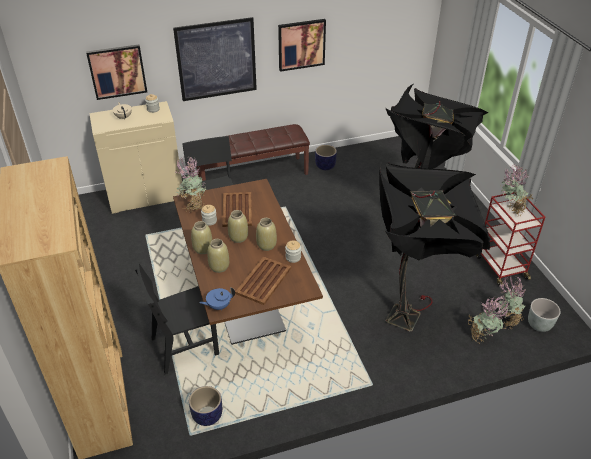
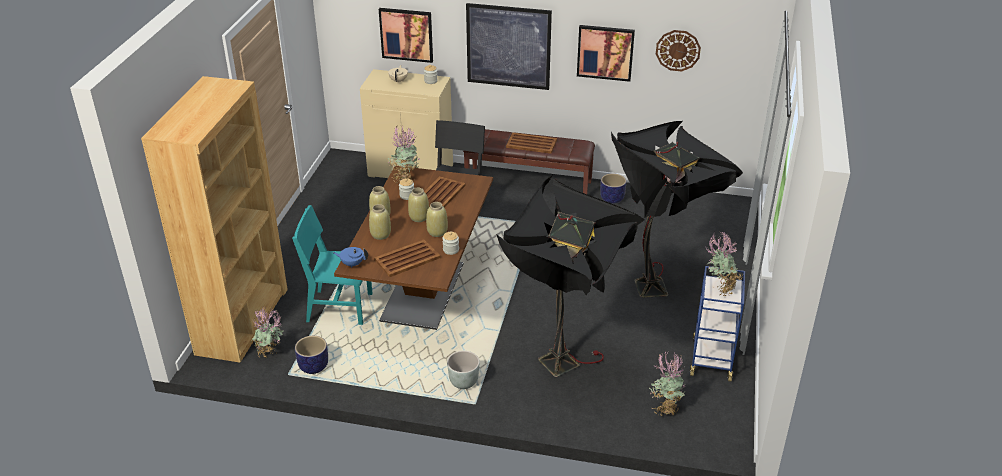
camera: 30 degrees right, 5 degrees down
black chair [134,263,219,374] -> turquoise chair [292,205,373,325]
potted plant [468,296,508,344] -> potted plant moved to [251,307,283,358]
red cart [476,192,545,286] -> blue cart [690,266,745,382]
grey planter [528,298,561,332] -> grey planter moved to [447,351,480,389]
none -> brown tray [506,132,557,154]
none -> wall clock [656,30,701,71]

